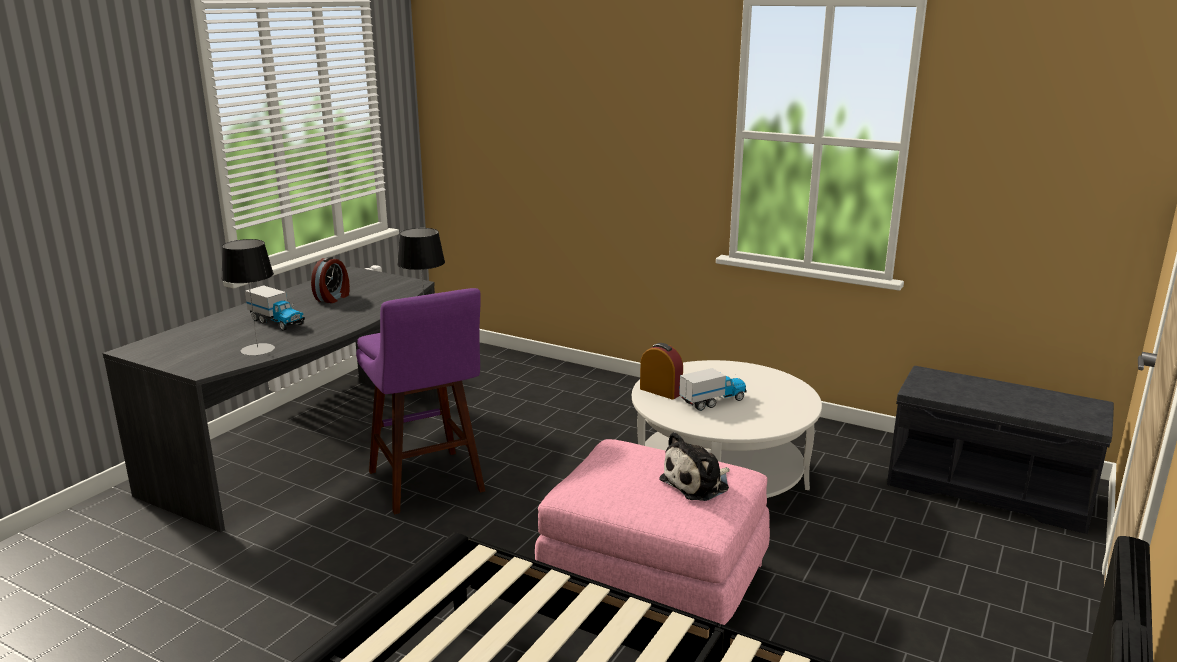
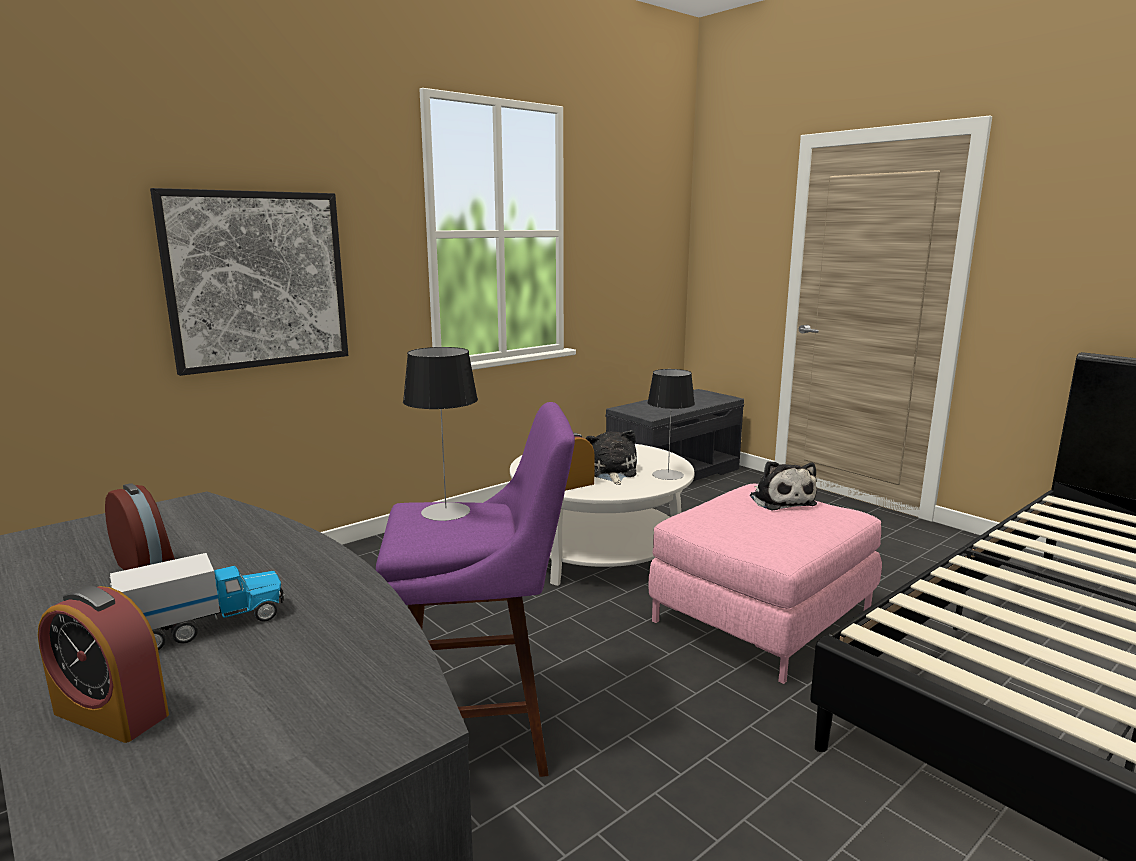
camera: 70 degrees left, 5 degrees down
table lamp [221,239,275,356] -> table lamp moved to [647,369,695,480]
toy truck [679,368,746,411] -> plush toy [586,430,637,485]
none -> alarm clock [38,586,169,743]
none -> picture [150,188,348,376]

